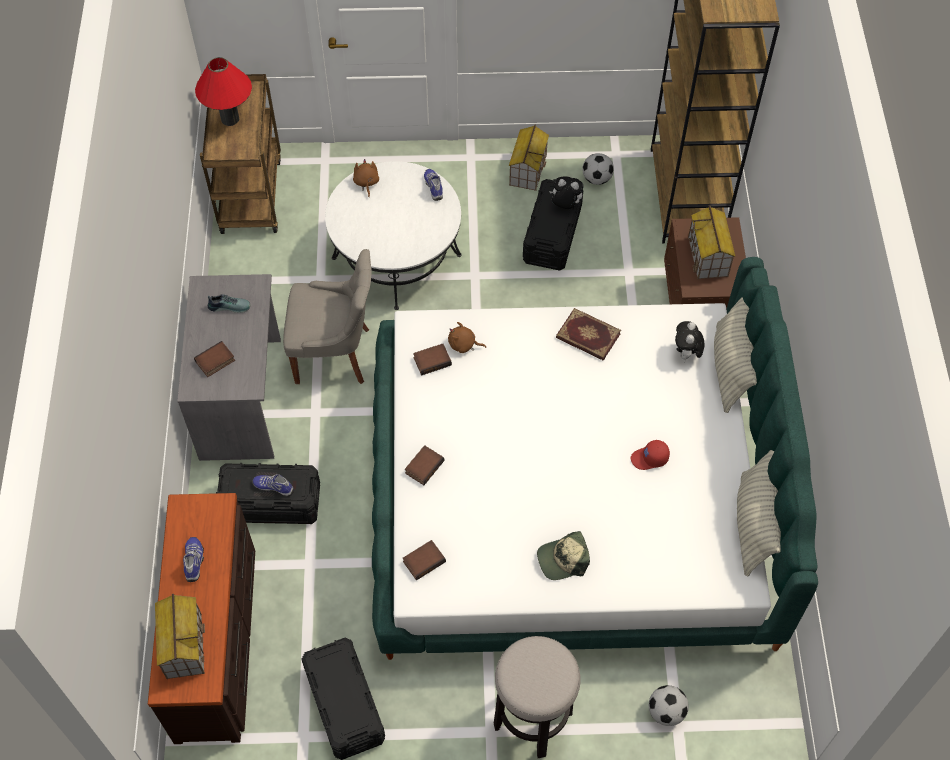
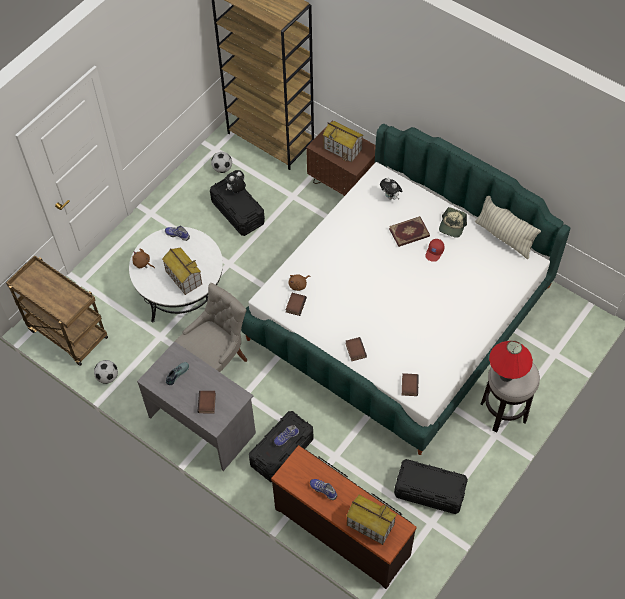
camera: 50 degrees left, 0 degrees up
red table lamp [195,57,252,126] -> red table lamp moved to [489,341,533,382]
toy house [509,125,549,191] -> toy house moved to [162,248,202,295]
cap [537,531,590,580] -> cap moved to [439,207,467,238]
book [556,308,621,361] -> book moved to [389,216,430,247]
football [649,685,689,726] -> football moved to [94,360,118,384]
pillow [714,297,757,413] -> none

